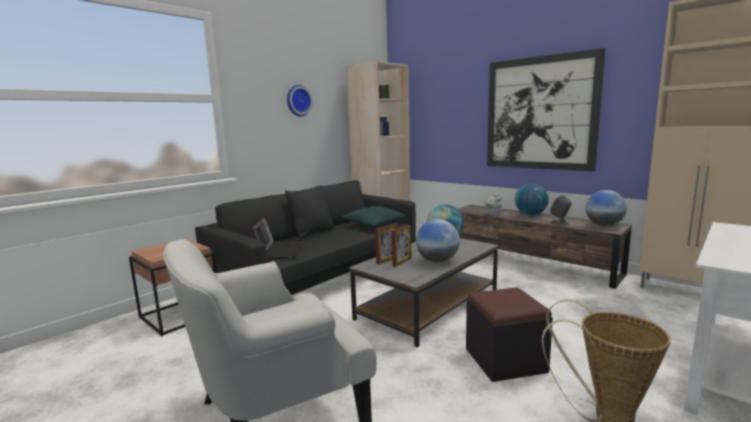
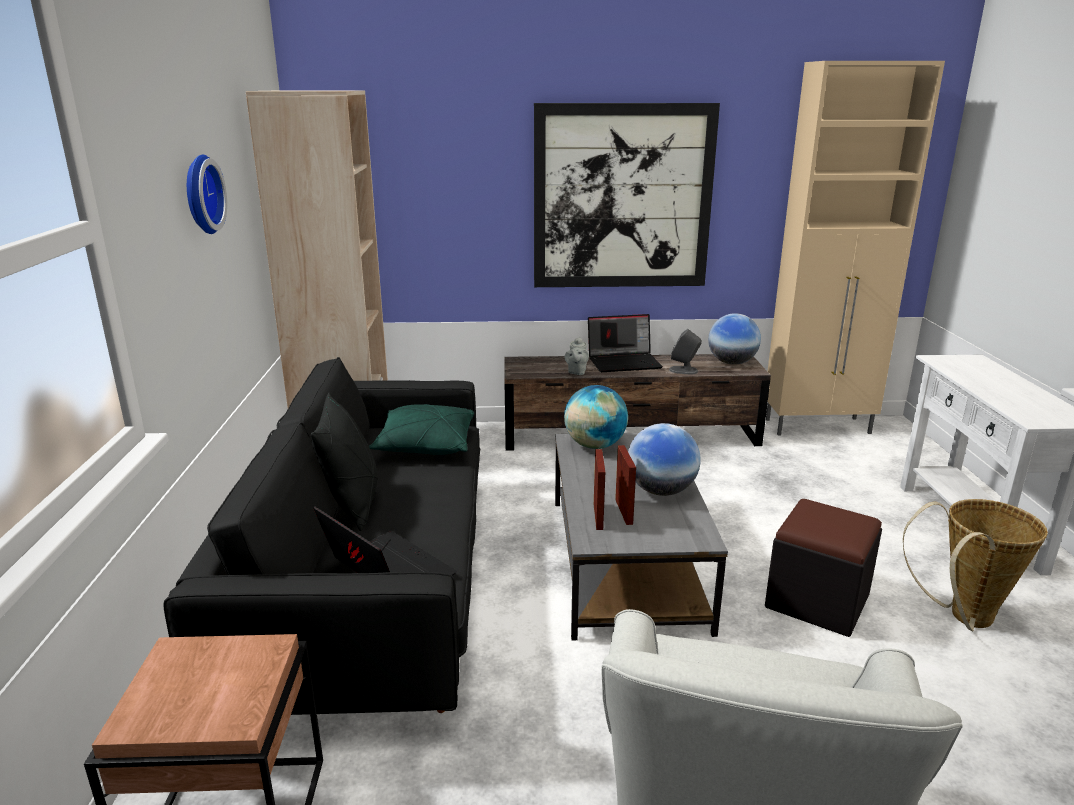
camera: 45 degrees left, 10 degrees up
globe [515,184,549,216] -> laptop [588,314,663,372]

